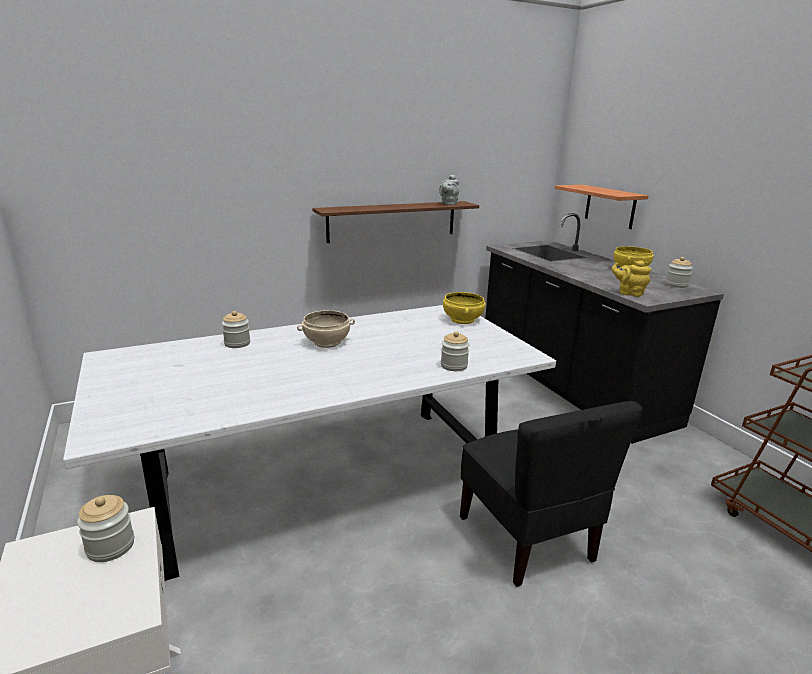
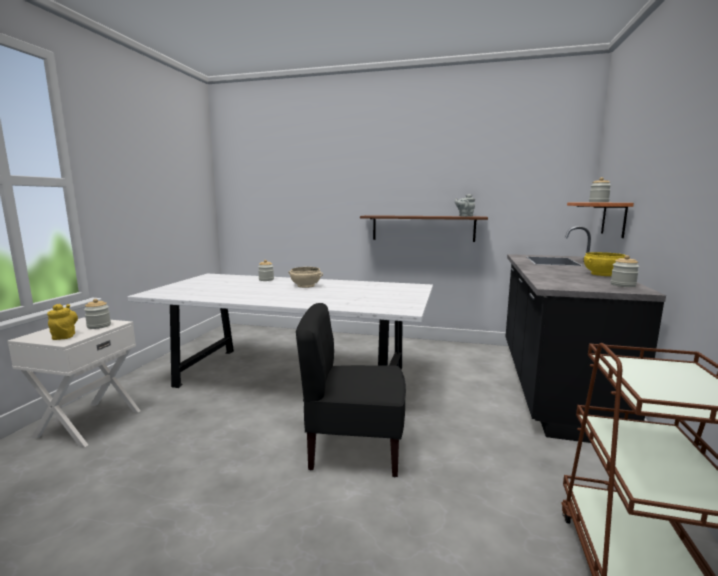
camera: 40 degrees right, 10 degrees down
jar [441,331,470,371] -> jar moved to [589,177,611,202]
yellow bowl [443,292,485,324] -> none
black chair [460,401,643,587] -> black chair turned 75 degrees clockwise [296,303,406,477]
yellow teapot [611,260,651,297] -> yellow teapot moved to [47,304,78,340]

